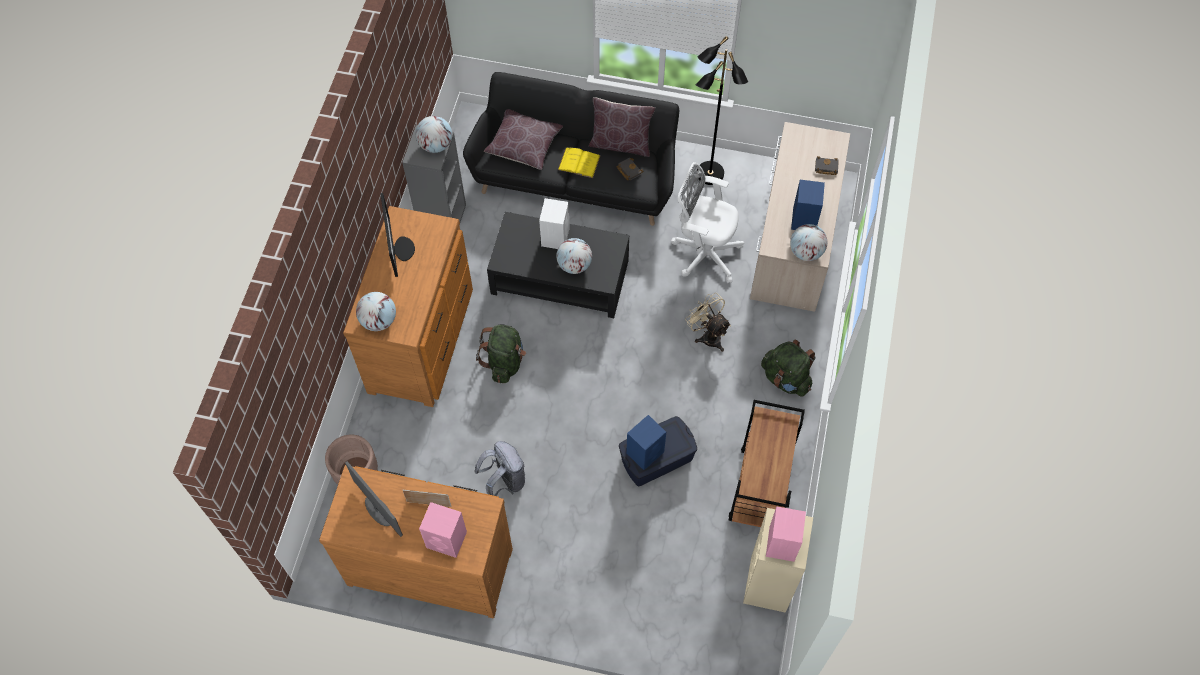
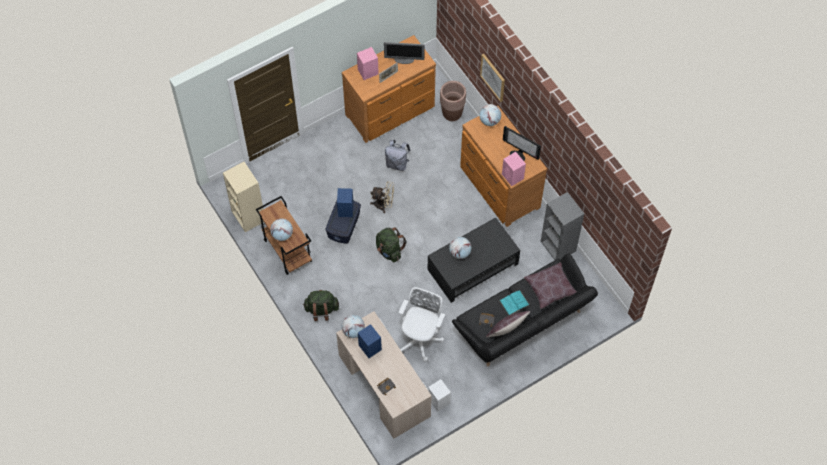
camera: 135 degrees right, 0 degrees up
globe [416,116,452,153] -> globe moved to [270,219,293,241]
green backpack [476,325,526,383] -> green backpack moved to [376,227,407,262]
white speaker [539,198,570,249] -> white speaker moved to [428,379,451,412]
yellow book [558,148,600,178] -> turquoise book [500,290,530,315]
white office chair [671,162,744,283] -> white office chair turned 45 degrees counterclockwise [399,287,445,362]
beige fan [685,293,731,352] -> beige fan moved to [370,181,394,213]
black floor lamp [696,36,748,185] -> none
pink speaker [766,506,806,562] -> pink speaker moved to [502,152,526,186]
none -> picture [480,54,505,102]

